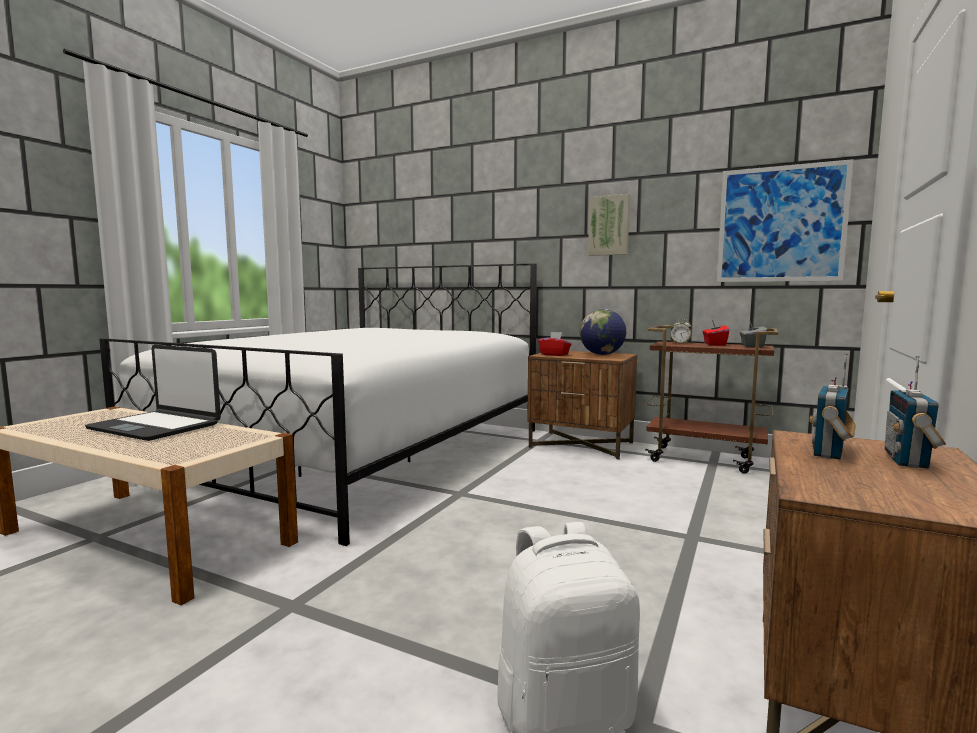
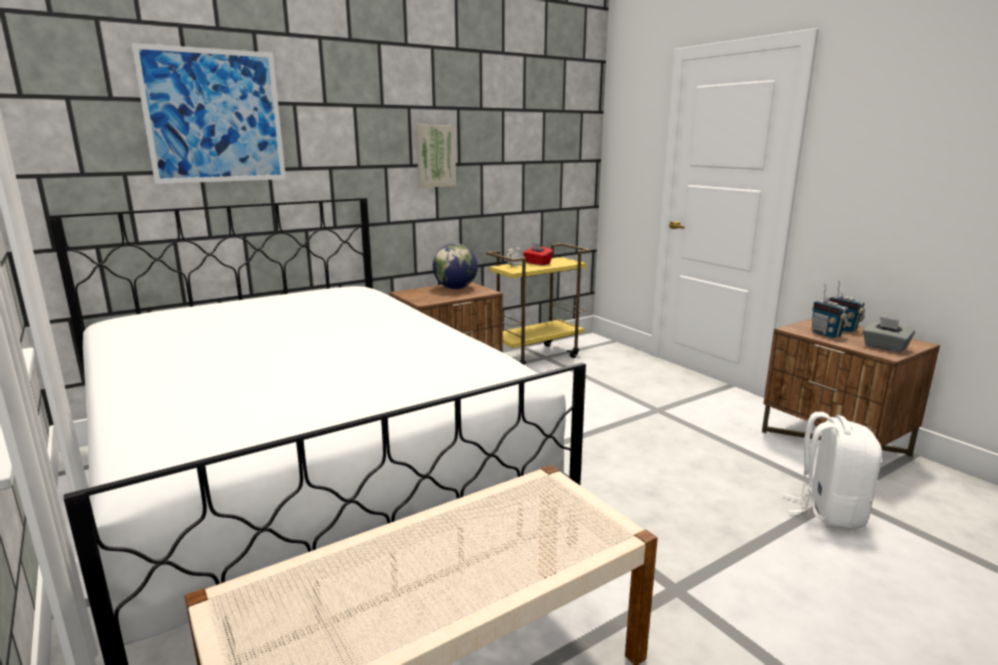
camera: 60 degrees left, 10 degrees up
laptop [85,345,221,441] -> none
red tissue box [538,332,571,356] -> none
brown cart [645,325,778,474] -> yellow cart [486,243,591,365]
picture [717,159,853,282] -> picture moved to [131,43,286,184]
grey tissue box [740,321,767,347] -> grey tissue box moved to [863,317,915,353]

